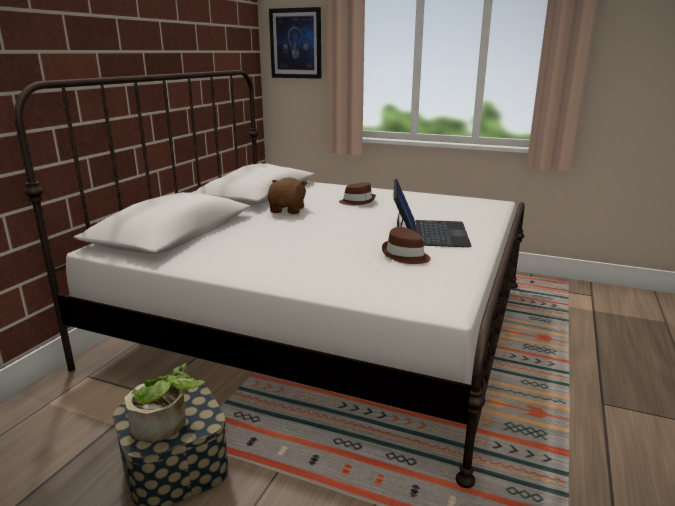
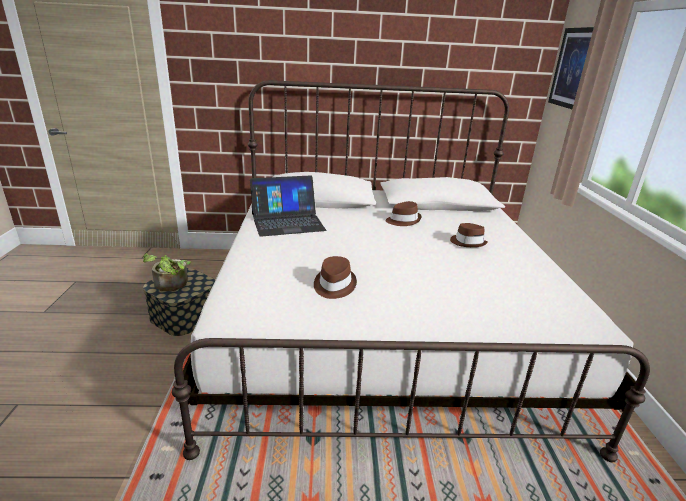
camera: 65 degrees right, 5 degrees up
brown plush toy [267,177,308,214] -> brown hat [386,201,422,226]
laptop [393,178,472,247] -> laptop moved to [250,175,326,237]

